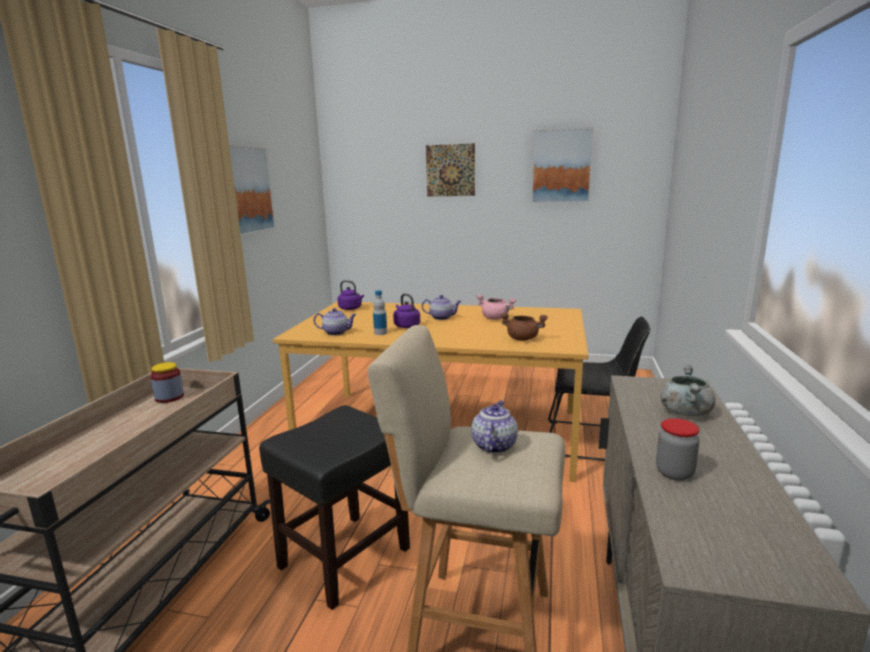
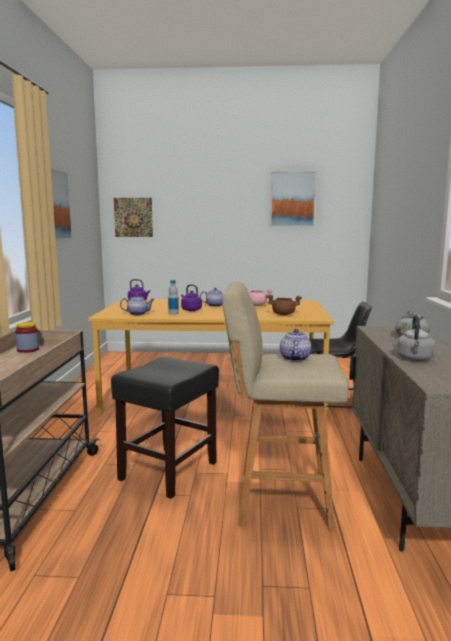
camera: 10 degrees left, 5 degrees down
picture [426,143,475,197] -> picture moved to [114,198,153,237]
jar [656,418,700,480] -> grey kettle [397,315,435,361]

